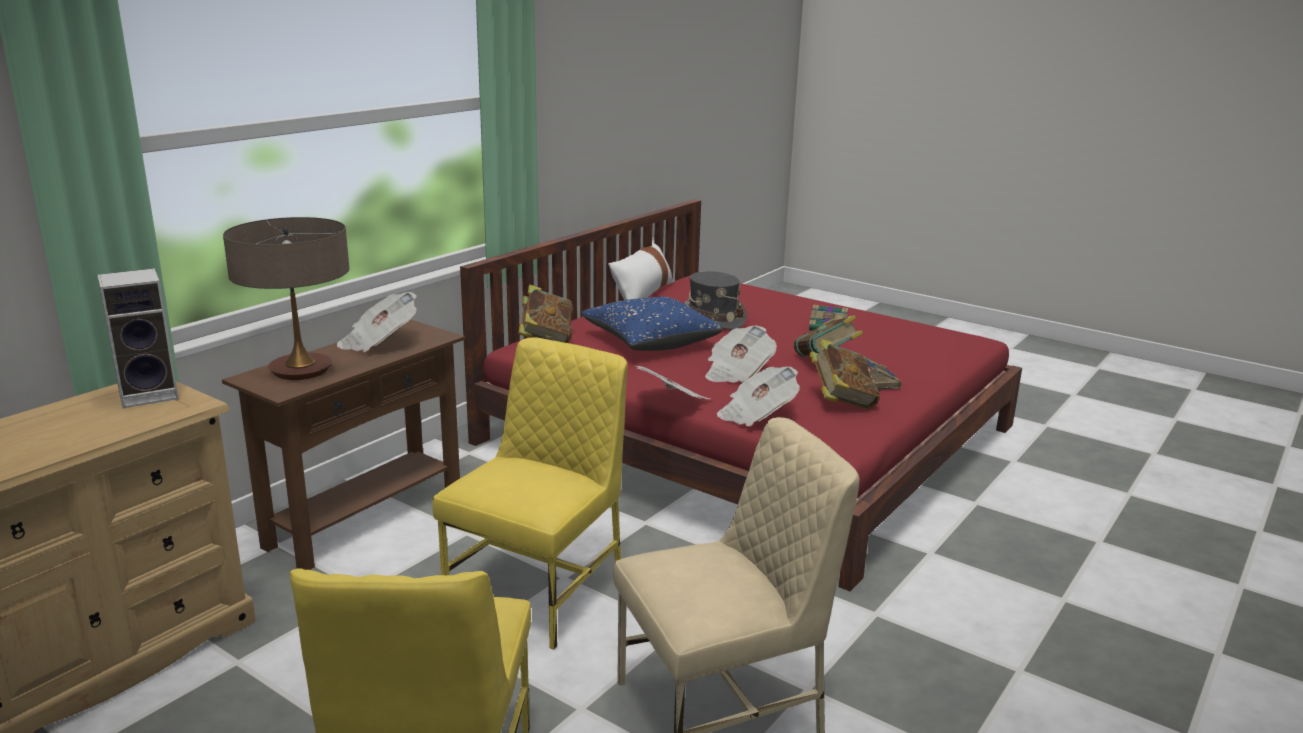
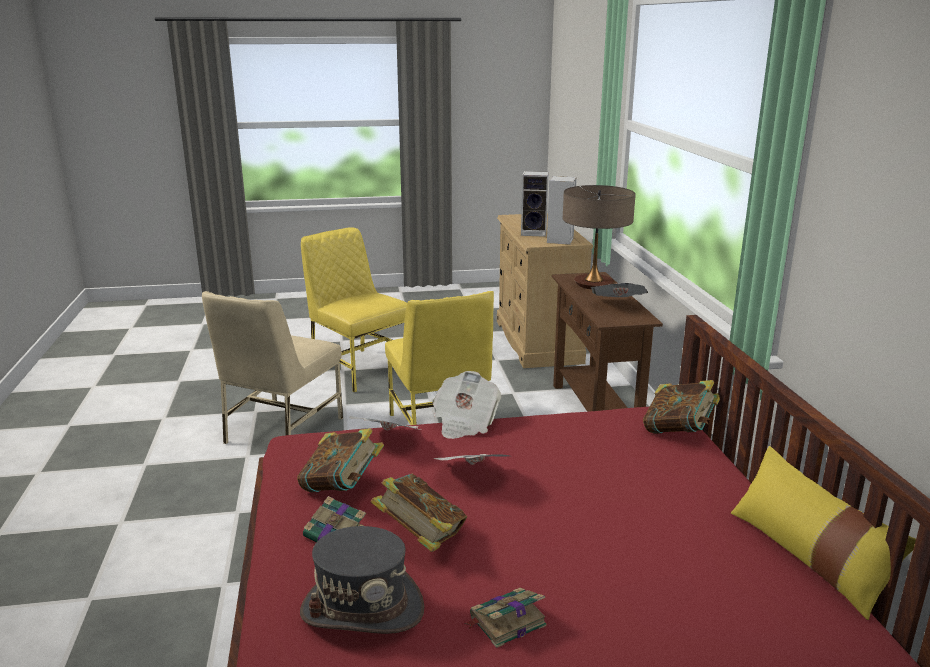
camera: 135 degrees right, 0 degrees up
blue pillow [581,296,723,351] -> none
white pillow [608,237,674,300] -> yellow pillow [731,446,916,620]
grey hat [684,271,747,330] -> grey hat moved to [300,526,424,634]
none -> speaker [521,171,549,237]

